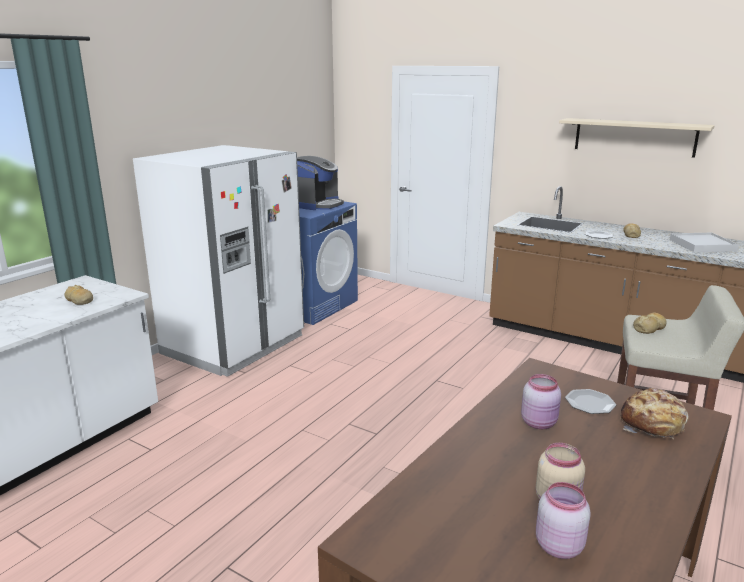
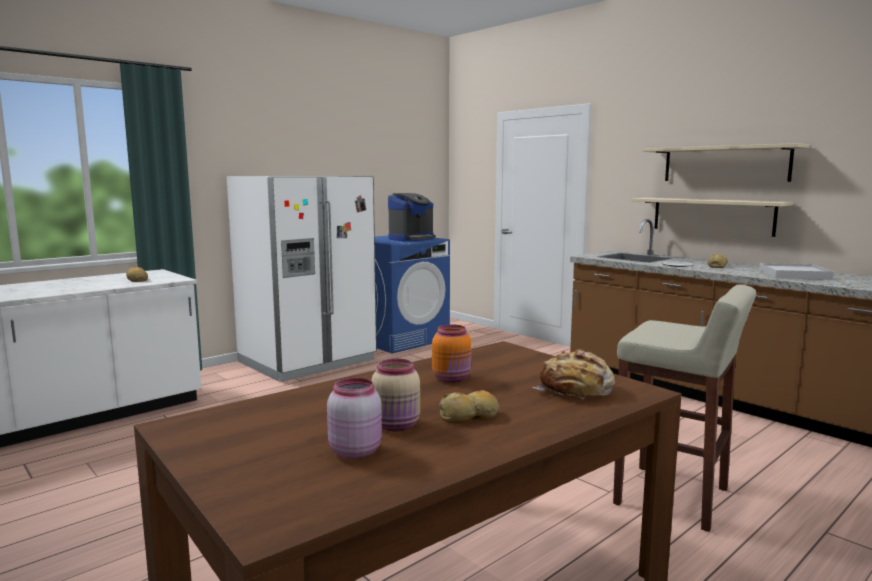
camera: 15 degrees right, 10 degrees down
pink jar [521,374,561,429] -> orange jar [432,324,472,383]
plate [565,389,616,414] -> none
bread [633,312,666,334] -> bread moved to [439,390,499,423]
none -> beige shelf [632,198,793,237]

